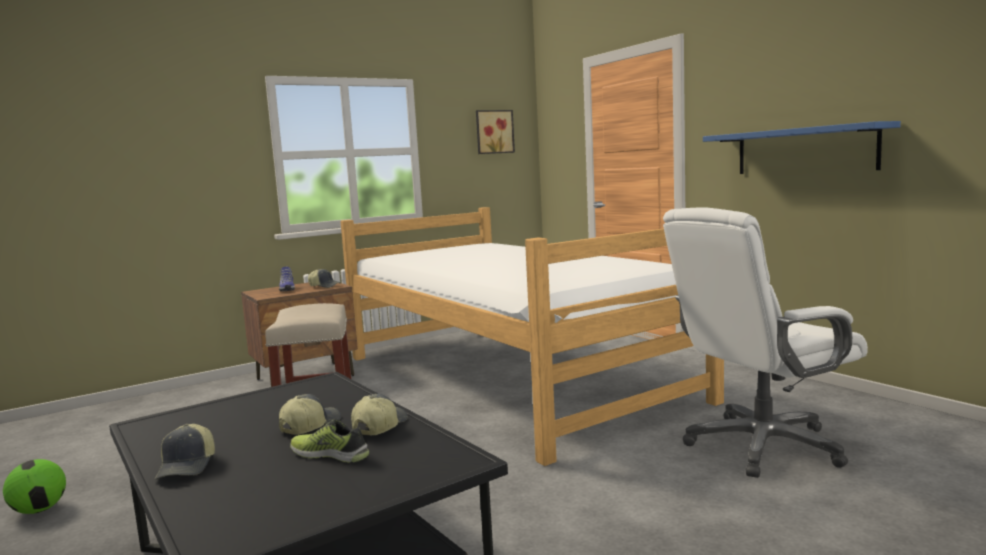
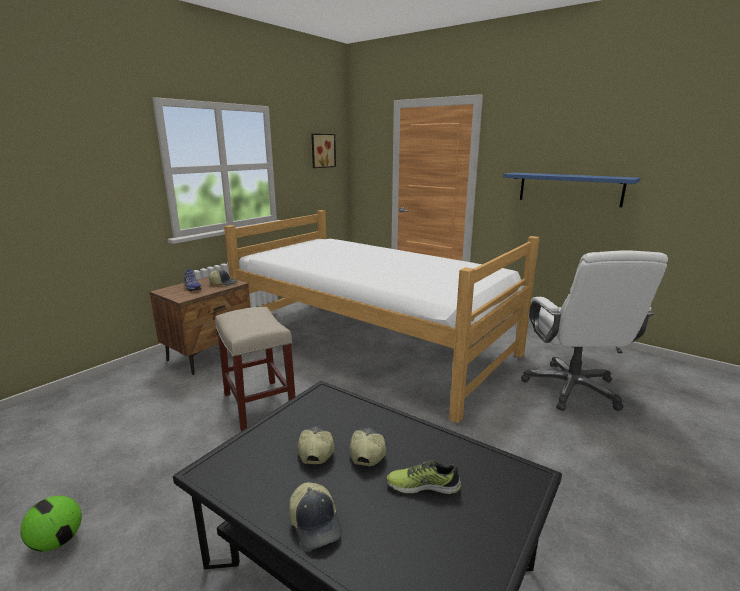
camera: 20 degrees left, 10 degrees up
cap [351,394,408,435] -> cap moved to [298,426,335,464]
white office chair [663,207,868,478] -> white office chair turned 45 degrees counterclockwise [521,250,668,411]

